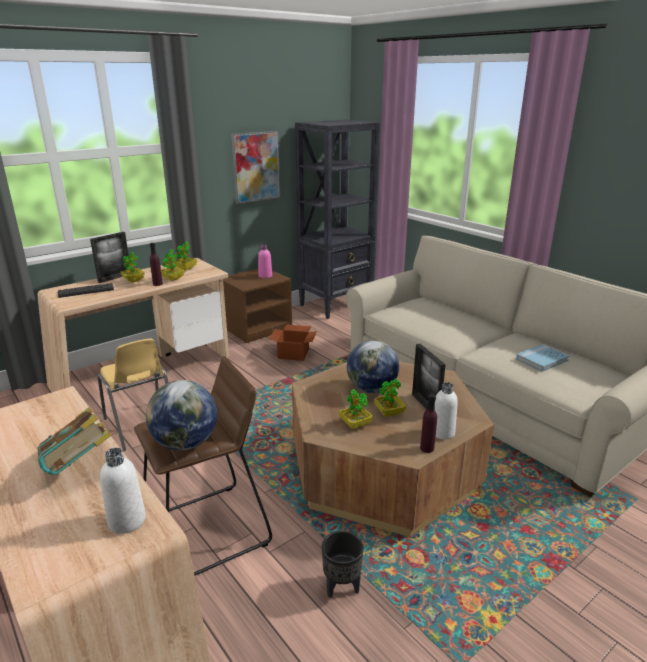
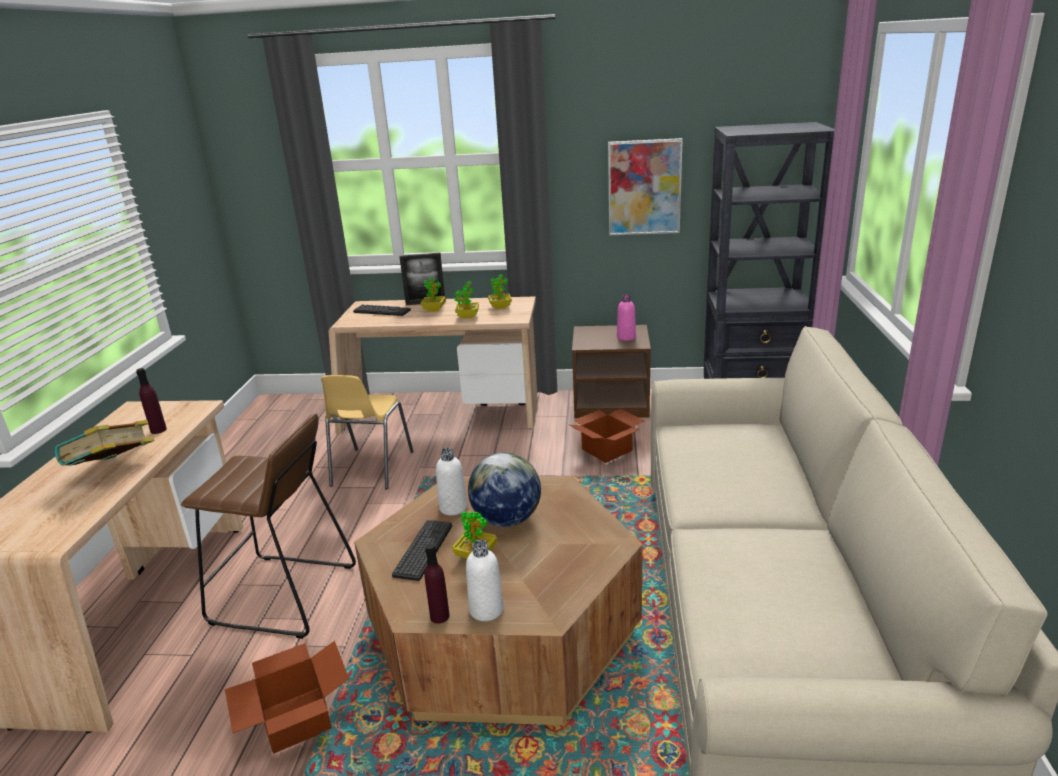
camera: 45 degrees right, 0 degrees up
white bottle [100,448,146,534] -> white bottle moved to [436,448,467,515]
globe [146,380,217,450] -> none
purple bottle [150,243,163,286] -> purple bottle moved to [136,368,167,434]
black planter [322,531,364,598] -> cardboard box [225,641,349,754]
potted plant [339,389,373,429] -> keyboard [392,520,452,581]
picture frame [412,344,446,409] -> none
blue book [516,344,569,372] -> none

